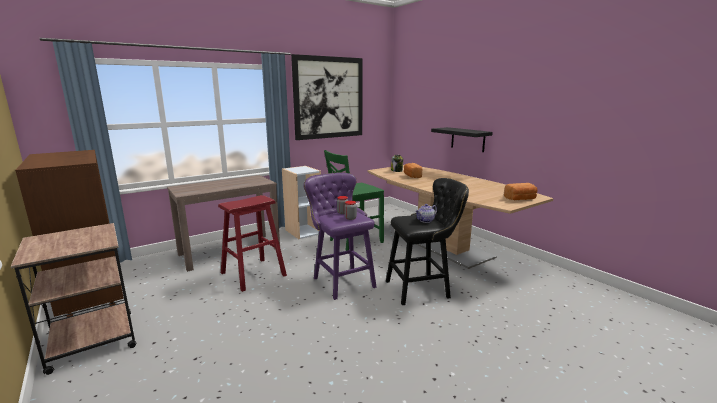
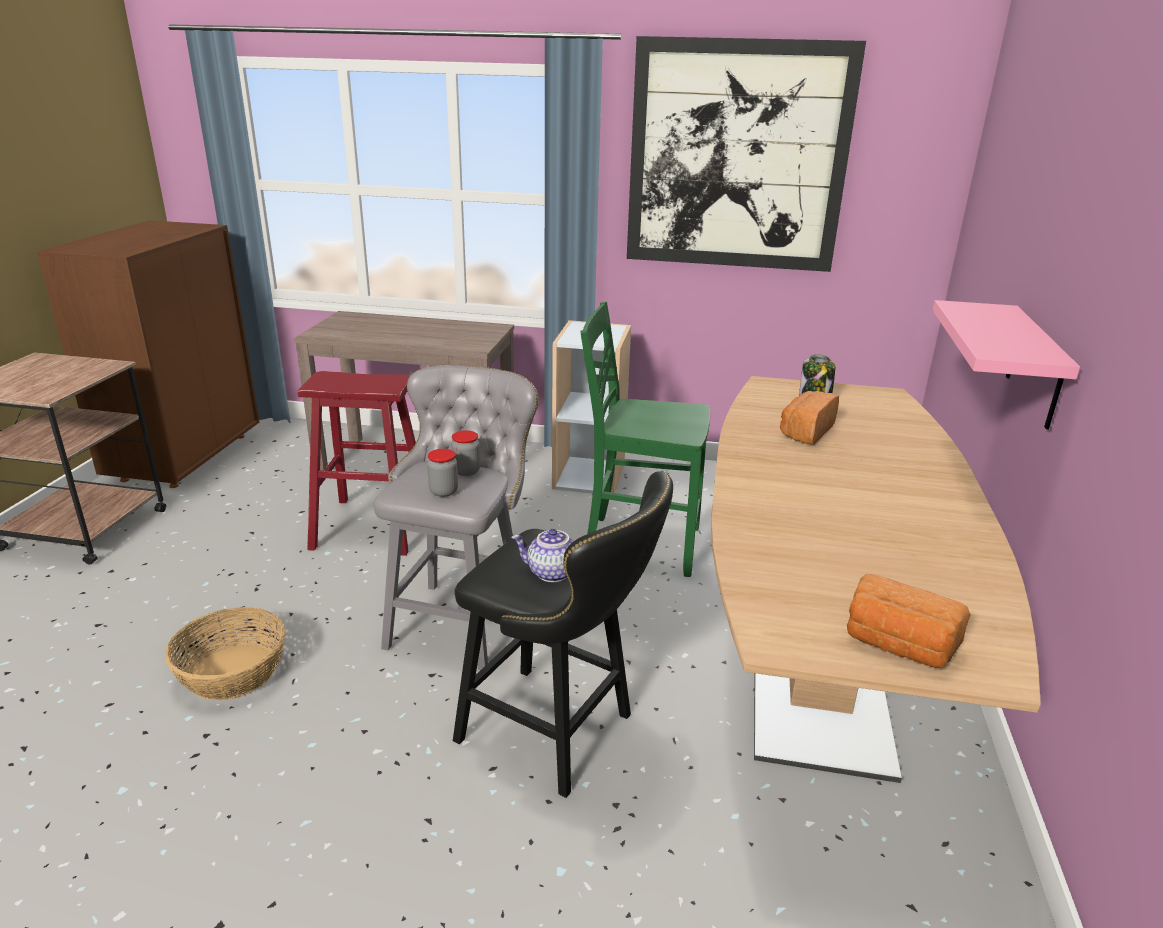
camera: 45 degrees right, 10 degrees up
purple stool [303,172,377,300] -> grey stool [373,364,539,670]
black shelf [431,127,493,152] -> pink shelf [933,300,1080,429]
none -> basket [165,607,286,700]

